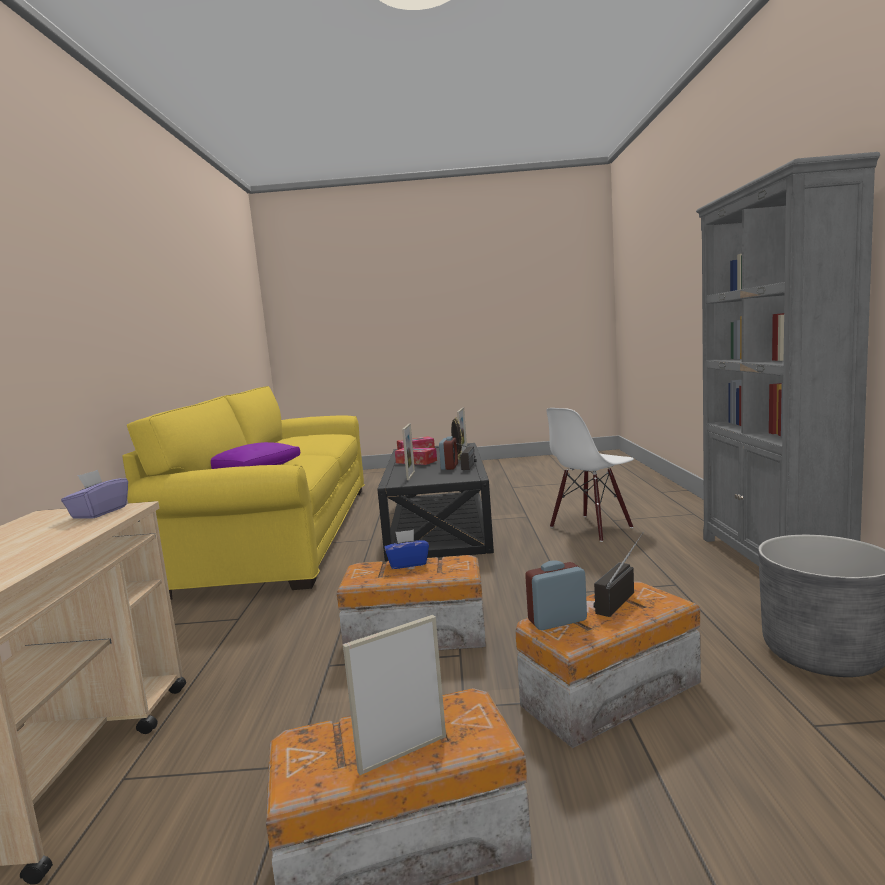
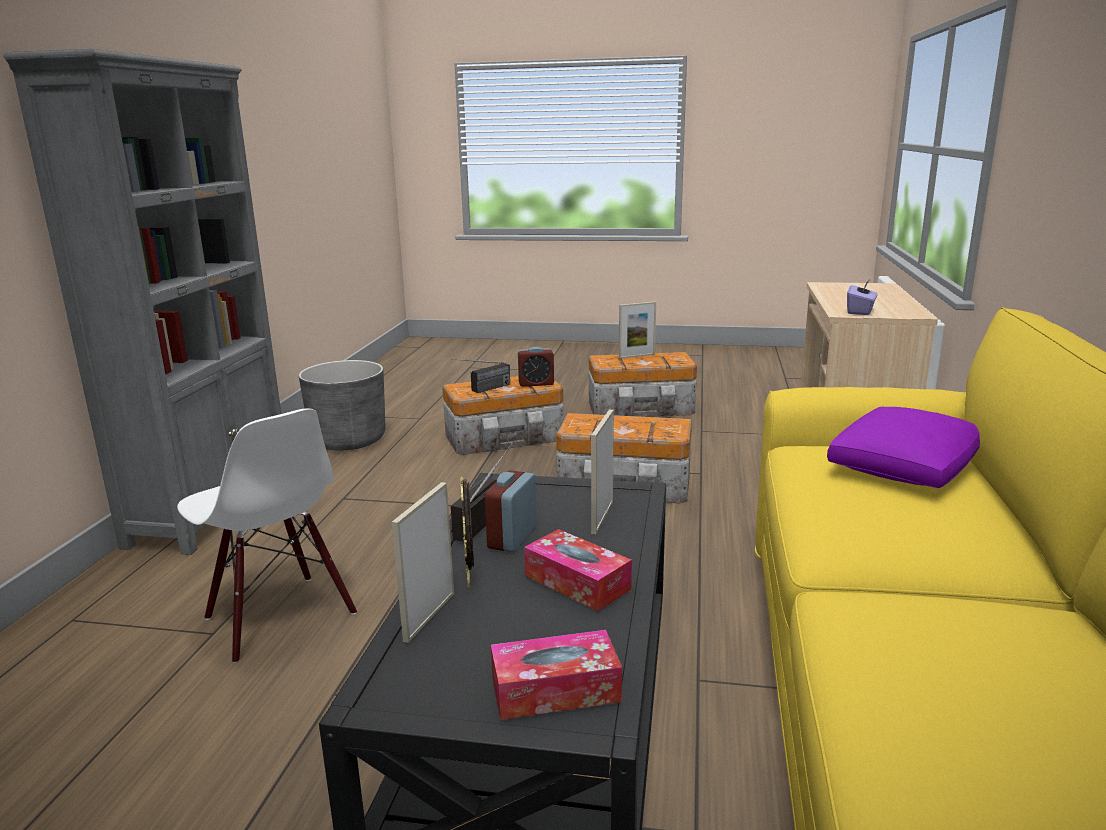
camera: 170 degrees left, 10 degrees up
blue tissue box [384,529,429,569] -> none
white chair [546,408,634,542] -> white chair turned 75 degrees clockwise [177,408,357,664]

